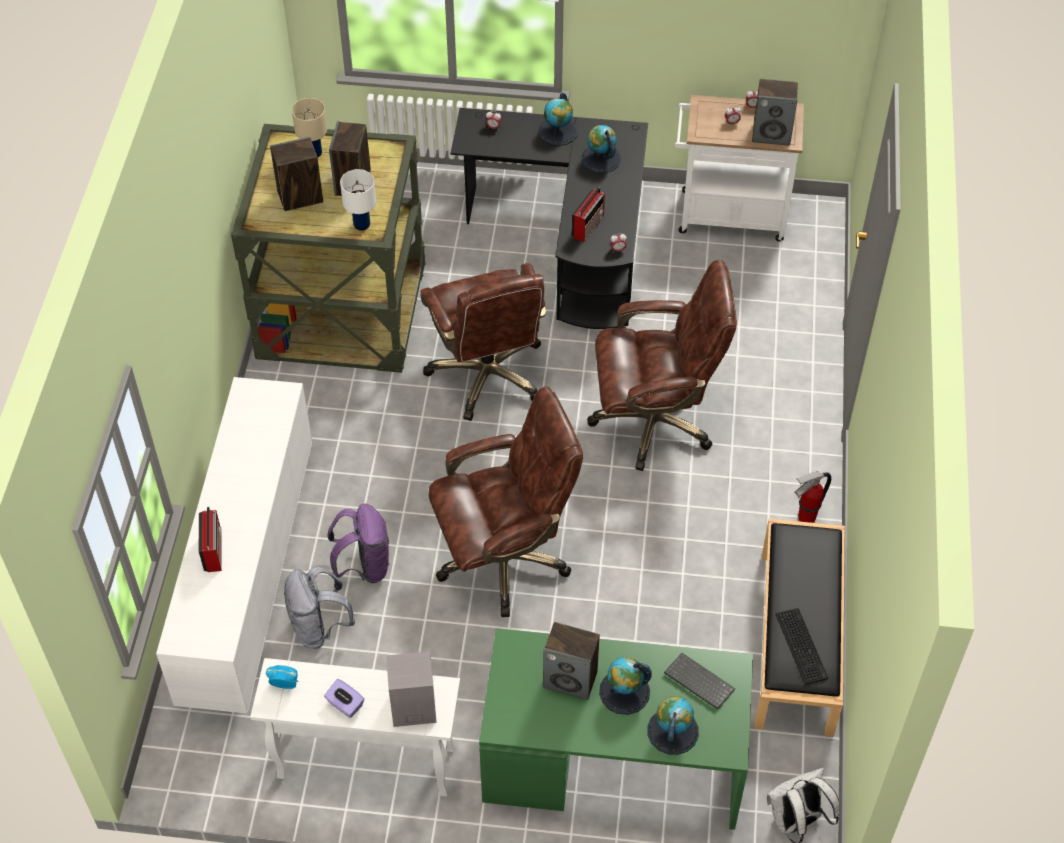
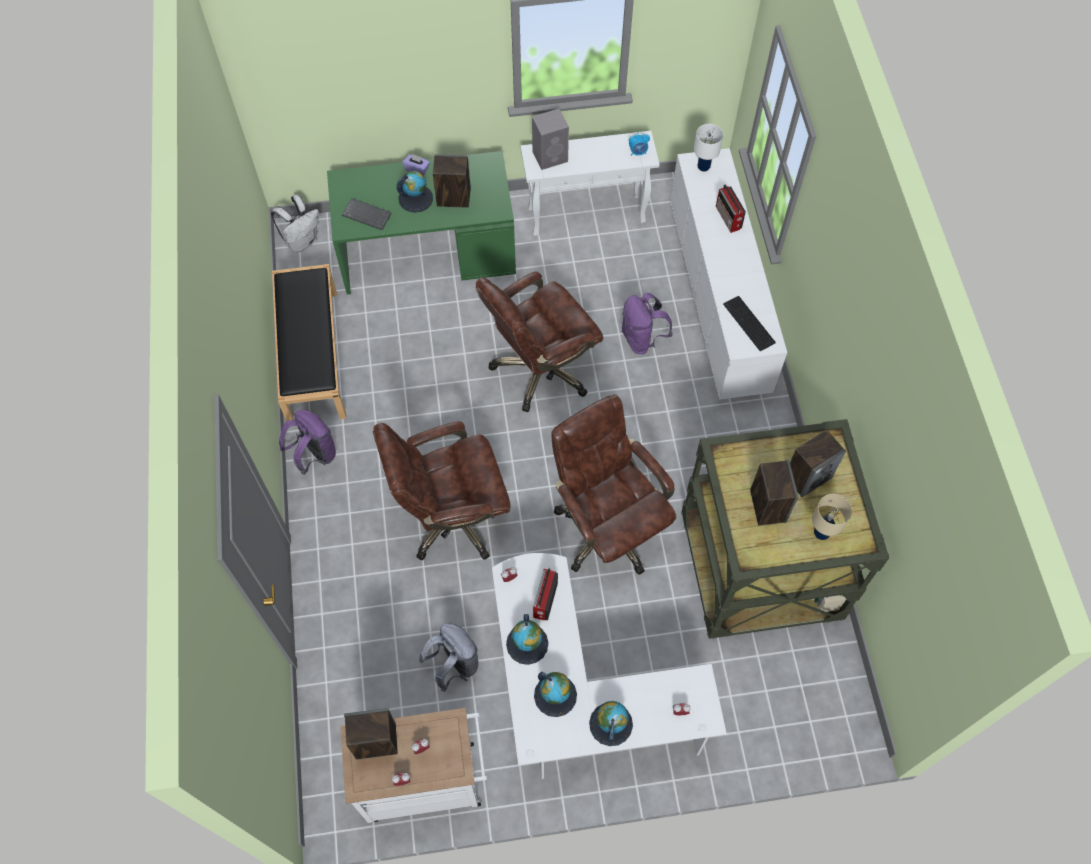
camera: 165 degrees right, 10 degrees up
grey backpack [284,566,355,649] -> grey backpack moved to [419,623,478,692]
purple tissue box [324,679,364,718] -> purple tissue box moved to [402,154,430,176]
white table lamp [340,169,376,231] -> white table lamp moved to [694,124,723,171]
black desk [451,108,648,329] -> white desk [492,553,727,779]
globe [647,696,699,755] -> globe moved to [506,614,548,665]
keyboard [775,608,829,685] -> keyboard moved to [723,296,776,351]
fire extinguisher [794,471,831,523] -> purple backpack [279,410,336,475]

